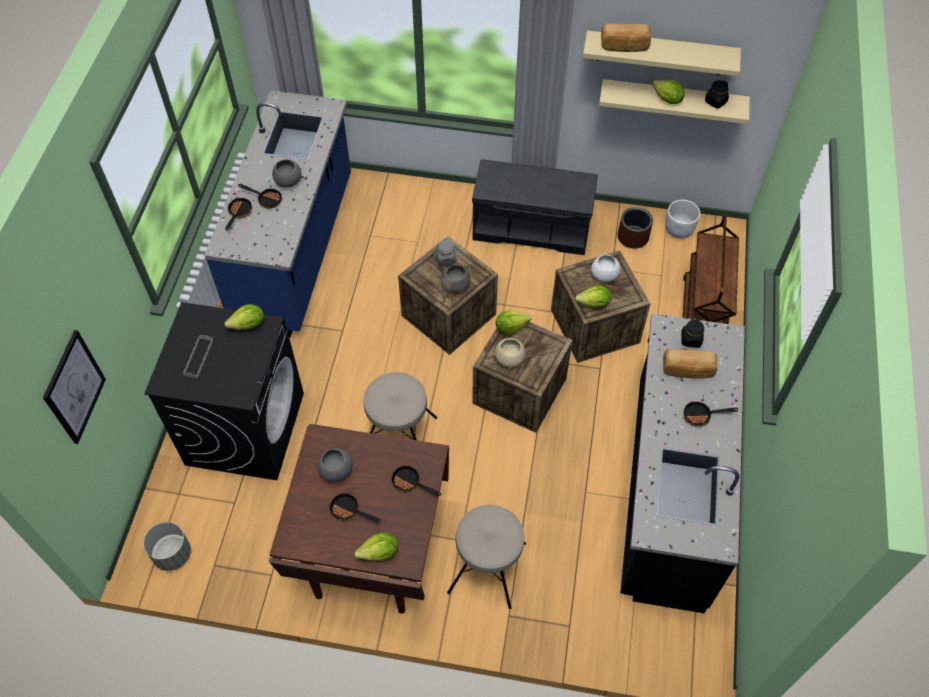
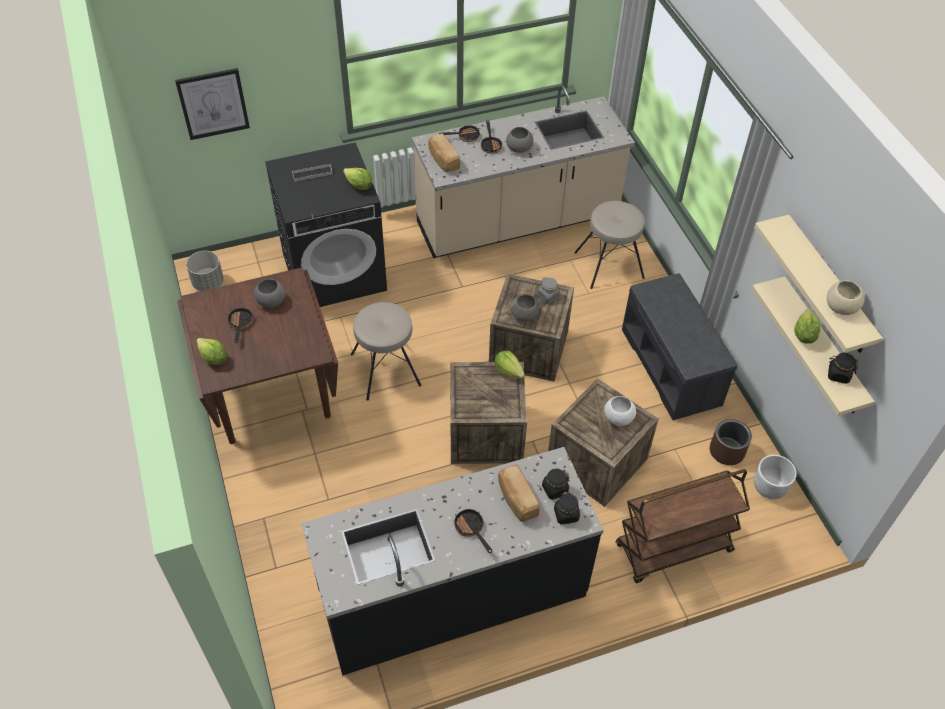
camera: 60 degrees right, 5 degrees down
blue counter [204,90,351,338] -> beige counter [412,85,635,258]
frying pan [391,465,441,496] -> none
beige stool [447,505,526,609] -> beige stool moved to [574,201,645,289]
beige bowl [495,338,525,368] -> beige bowl moved to [827,281,865,315]
lettuce [575,285,611,308] -> none
bread [601,23,651,52] -> bread moved to [428,133,460,173]
none -> black jar [554,492,580,525]

